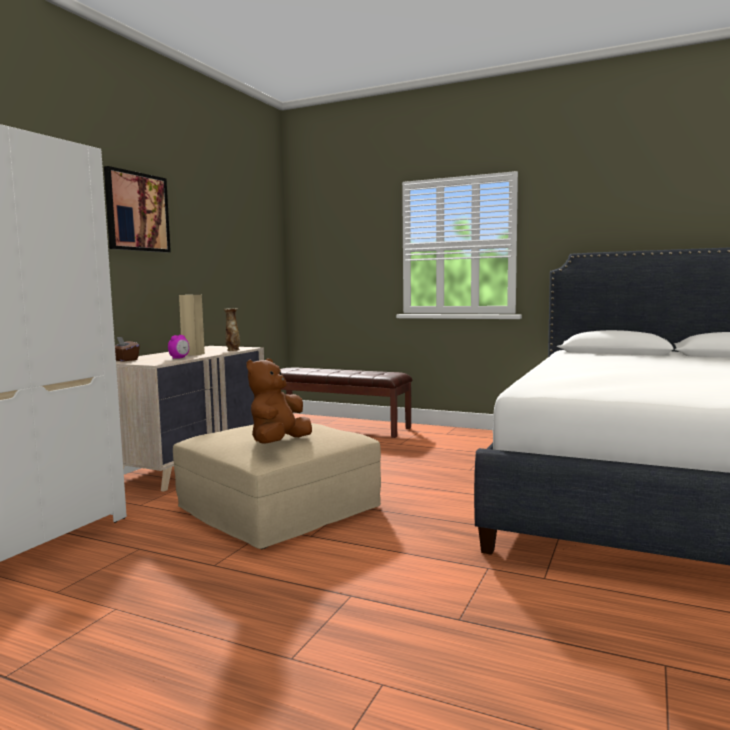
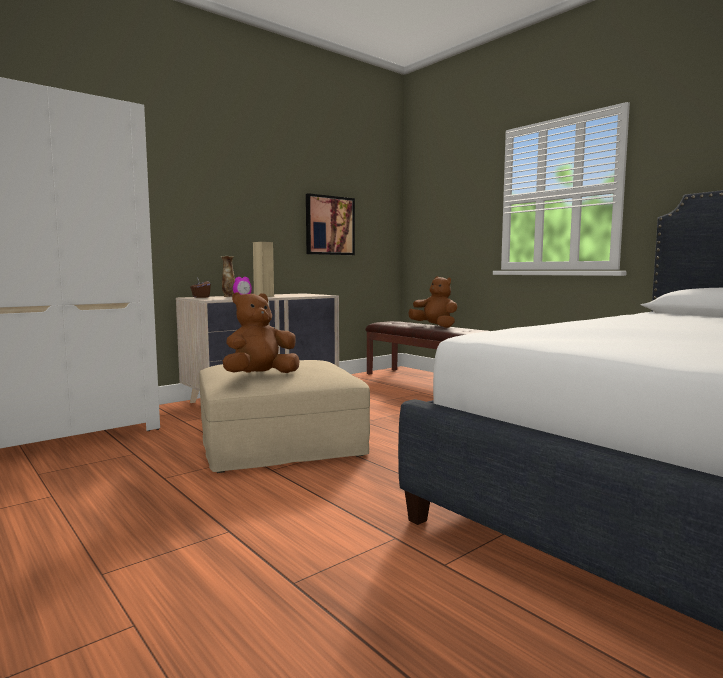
camera: 25 degrees right, 0 degrees up
picture [104,166,171,253] -> picture moved to [306,193,355,255]
vase [224,308,240,351] -> vase moved to [221,256,235,297]
none -> brown plush toy [408,276,457,328]

